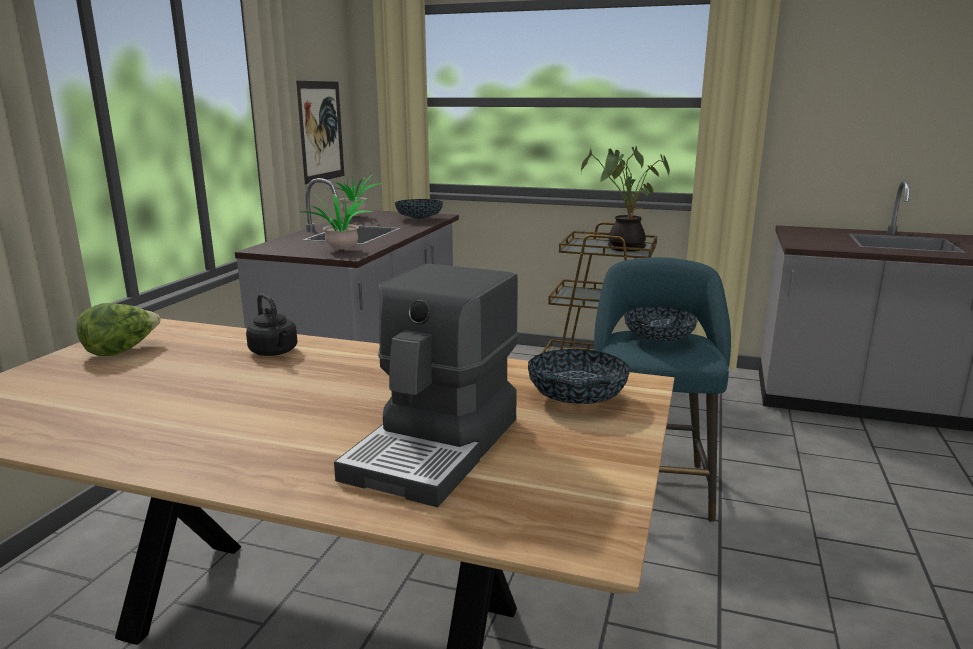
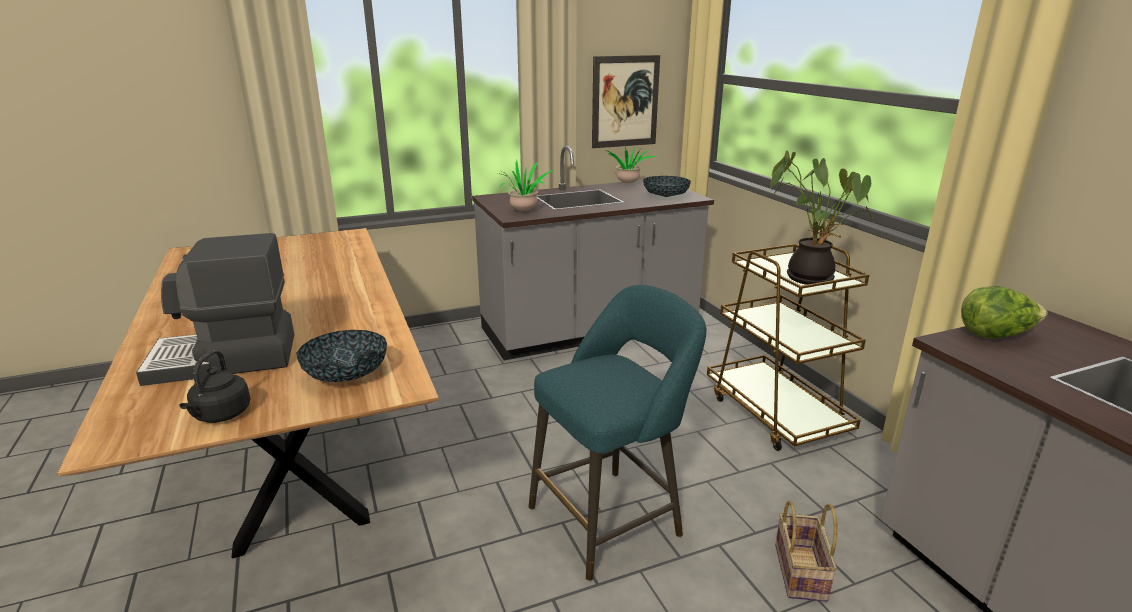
camera: 50 degrees right, 5 degrees up
lettuce [77,303,161,356] -> lettuce moved to [961,286,1048,339]
black kettle [246,294,297,356] -> black kettle moved to [179,350,250,423]
bowl [624,306,698,341] -> none
none -> basket [775,501,838,602]

